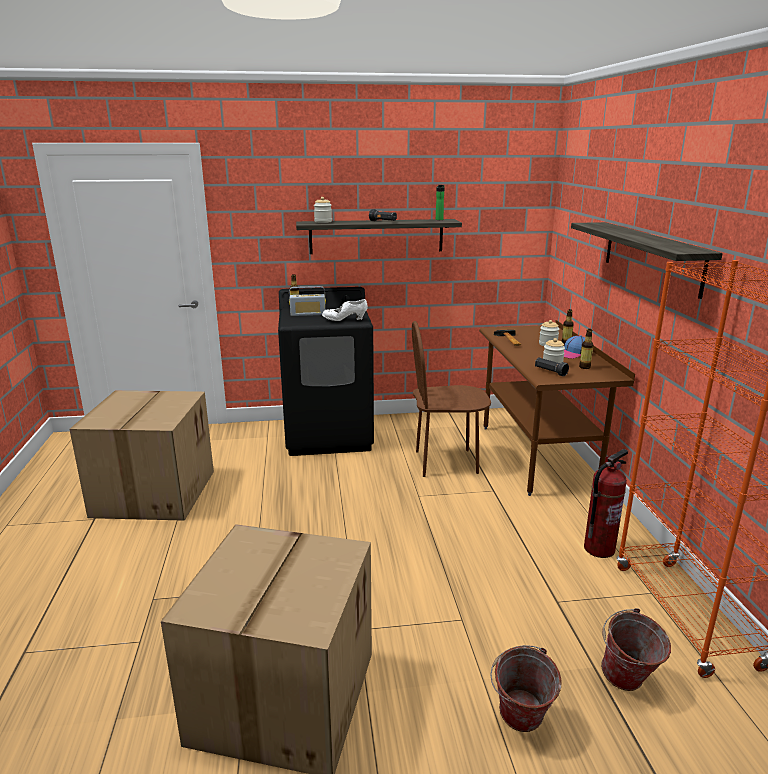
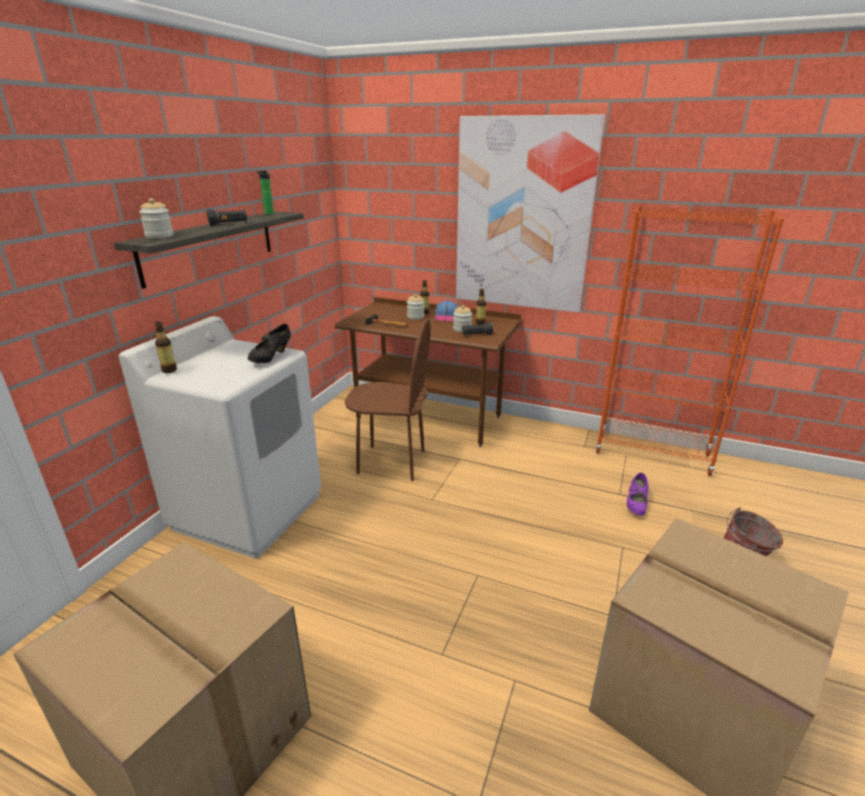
camera: 60 degrees left, 5 degrees up
black washing machine [278,287,374,456] -> white washing machine [119,316,321,559]
radio [289,286,326,316] -> none
white shoe [322,299,368,321] -> black shoe [248,324,291,363]
brown chair [412,321,491,477] -> brown chair turned 105 degrees counterclockwise [344,318,431,481]
shelf [571,222,723,299] -> picture [456,114,605,312]
fire extinguisher [584,449,628,558] -> none
bucket [601,608,671,691] -> none
none -> purple shoe [627,473,649,516]

